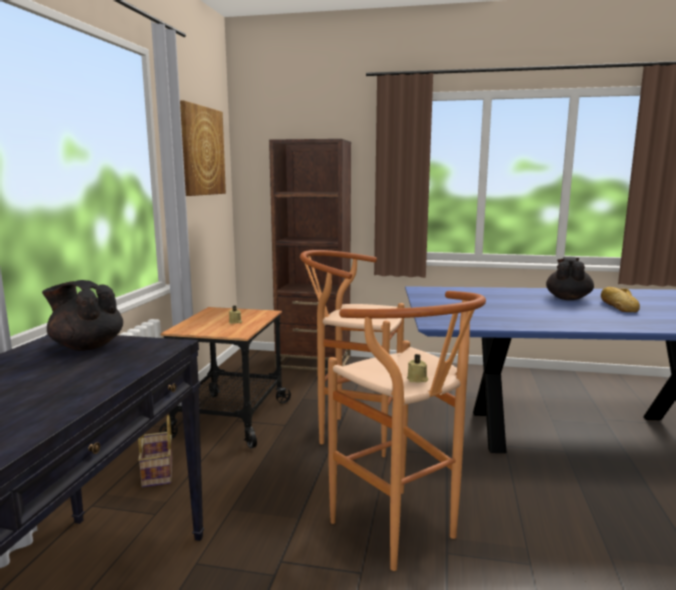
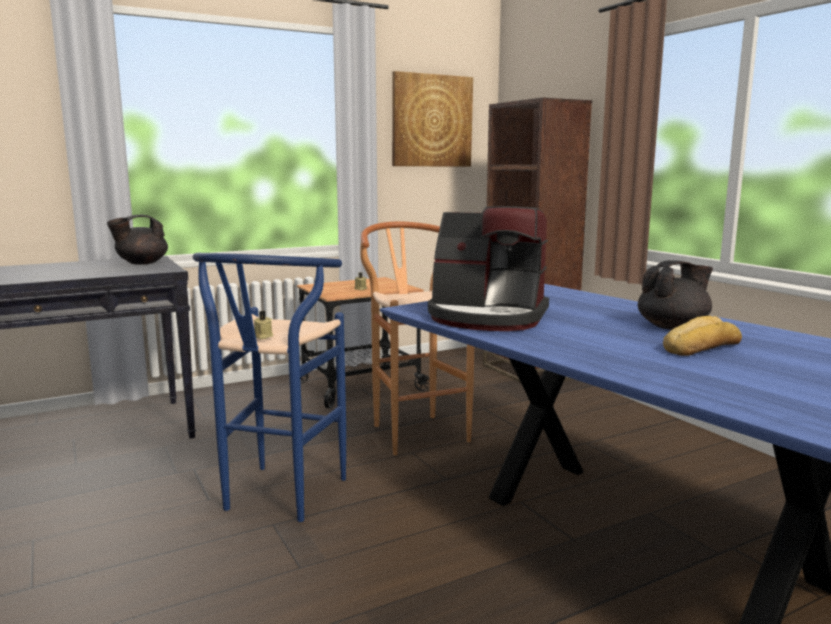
camera: 50 degrees right, 0 degrees up
black teapot [42,280,123,351] -> black teapot turned 105 degrees counterclockwise [107,215,168,265]
basket [138,415,172,487] -> none
brown stool [328,291,486,571] -> blue stool [193,253,346,522]
none -> coffee machine [428,206,549,331]

